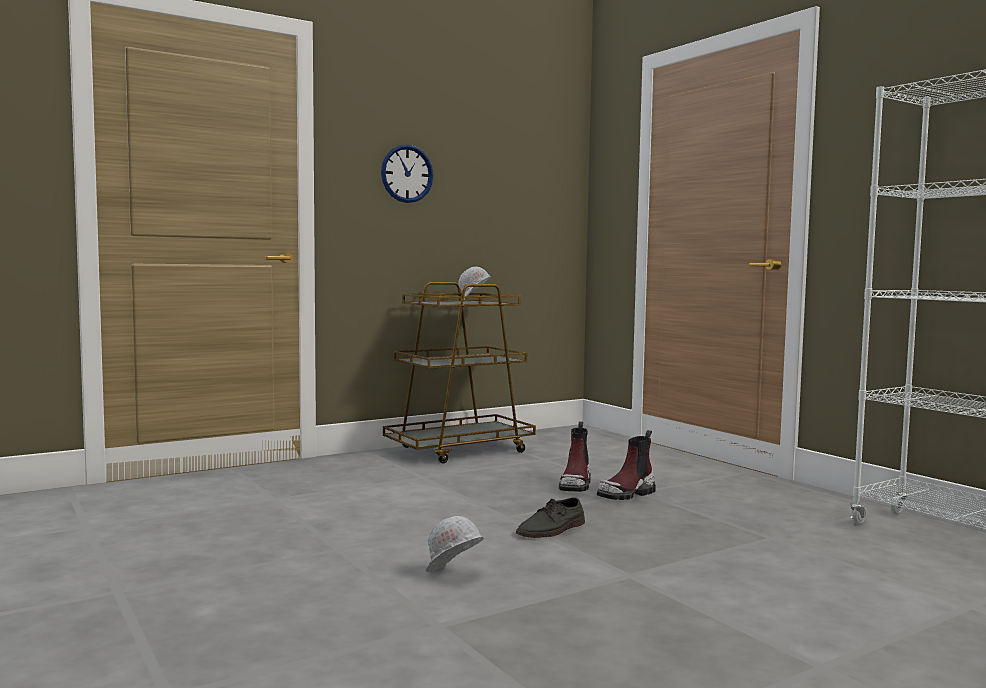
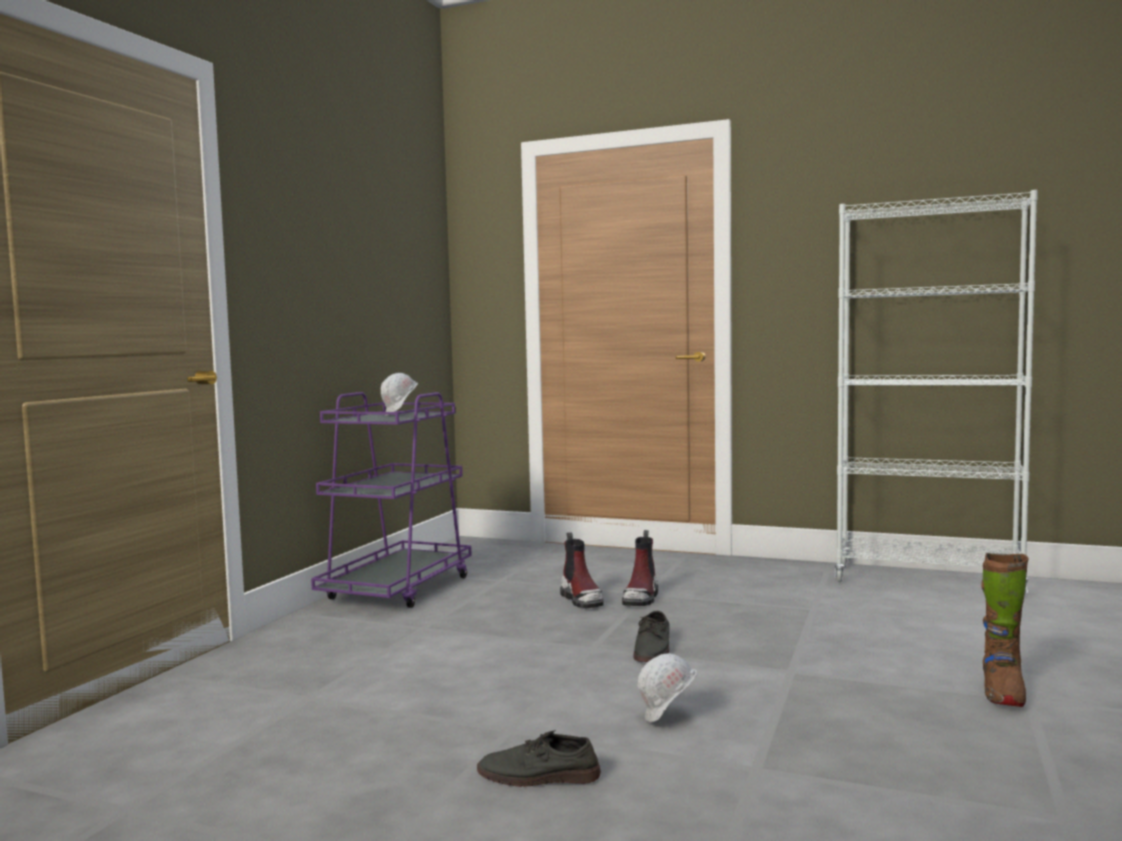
camera: 35 degrees left, 0 degrees up
wall clock [381,145,433,203] -> none
brown cart [383,282,536,463] -> purple cart [311,392,472,608]
none -> grey shoe [477,730,601,787]
none -> brown boot [981,553,1029,707]

